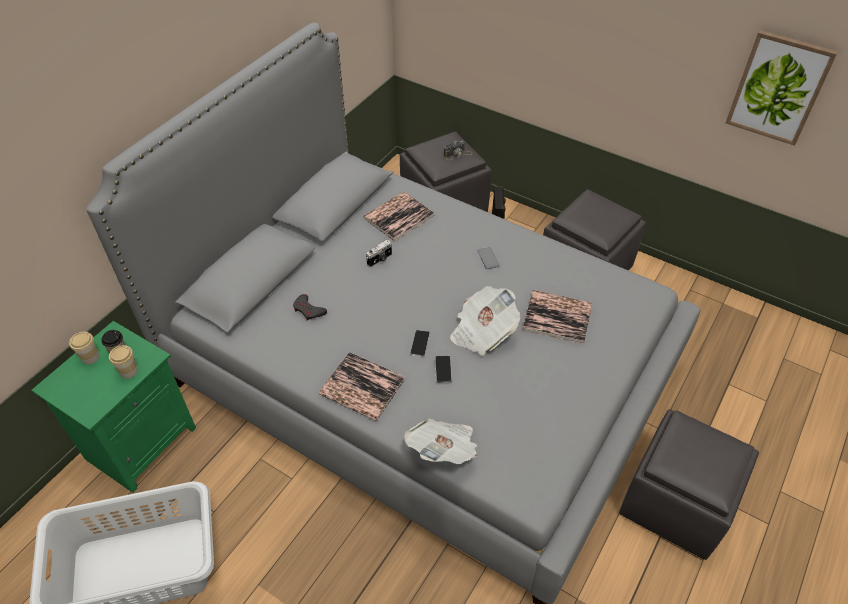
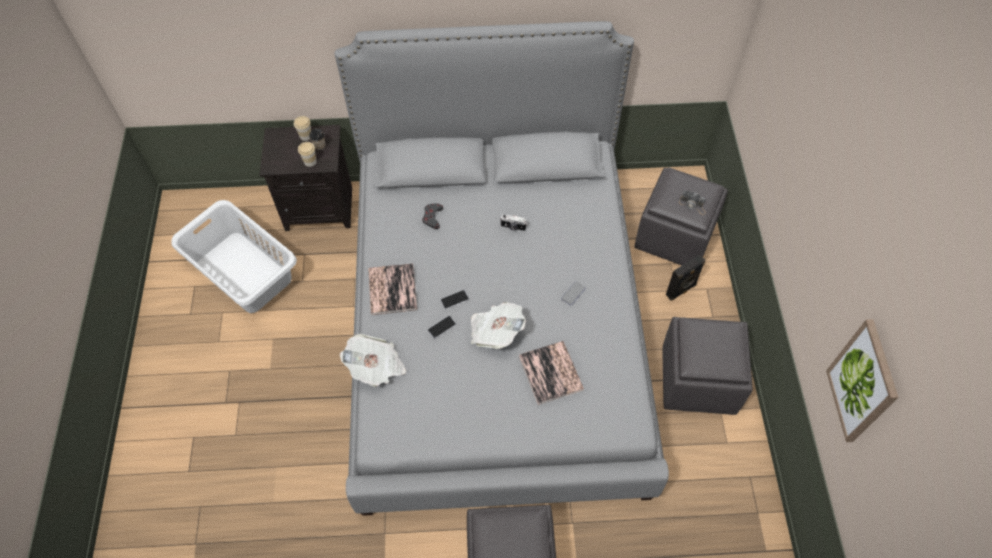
camera: 55 degrees right, 10 degrees up
green nightstand [31,321,196,493] -> black nightstand [260,125,352,231]
book [363,191,434,242] -> none

